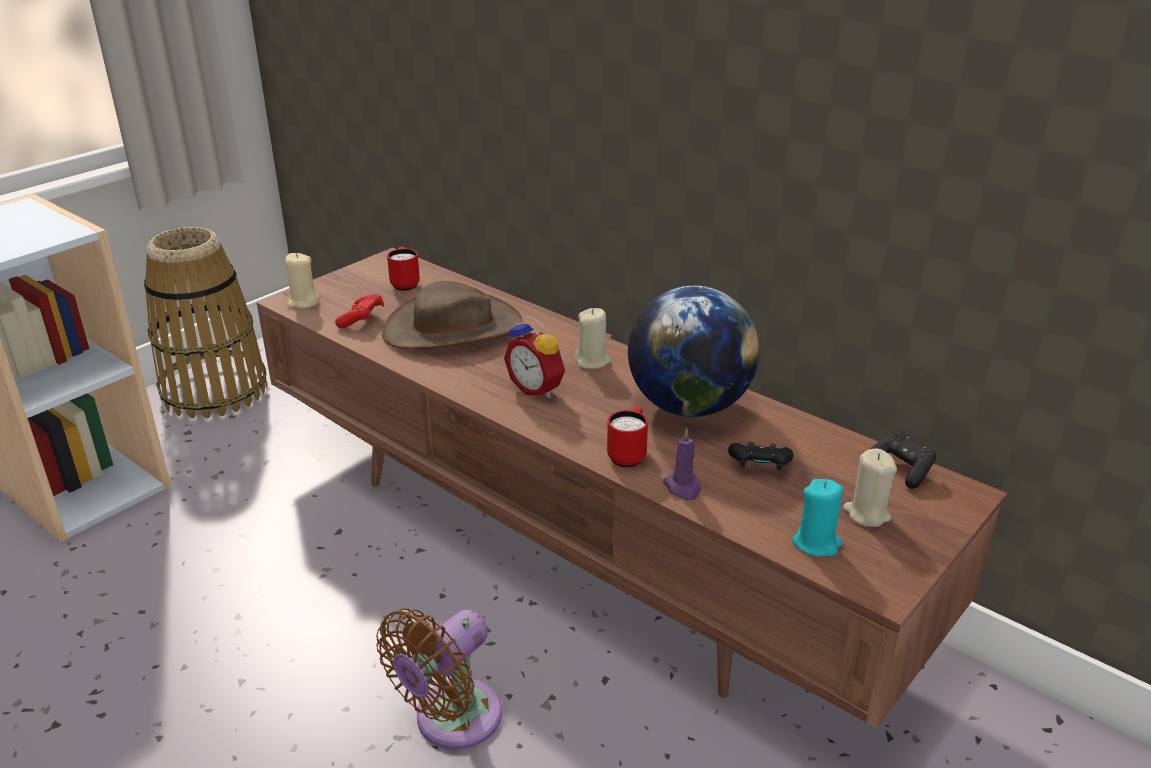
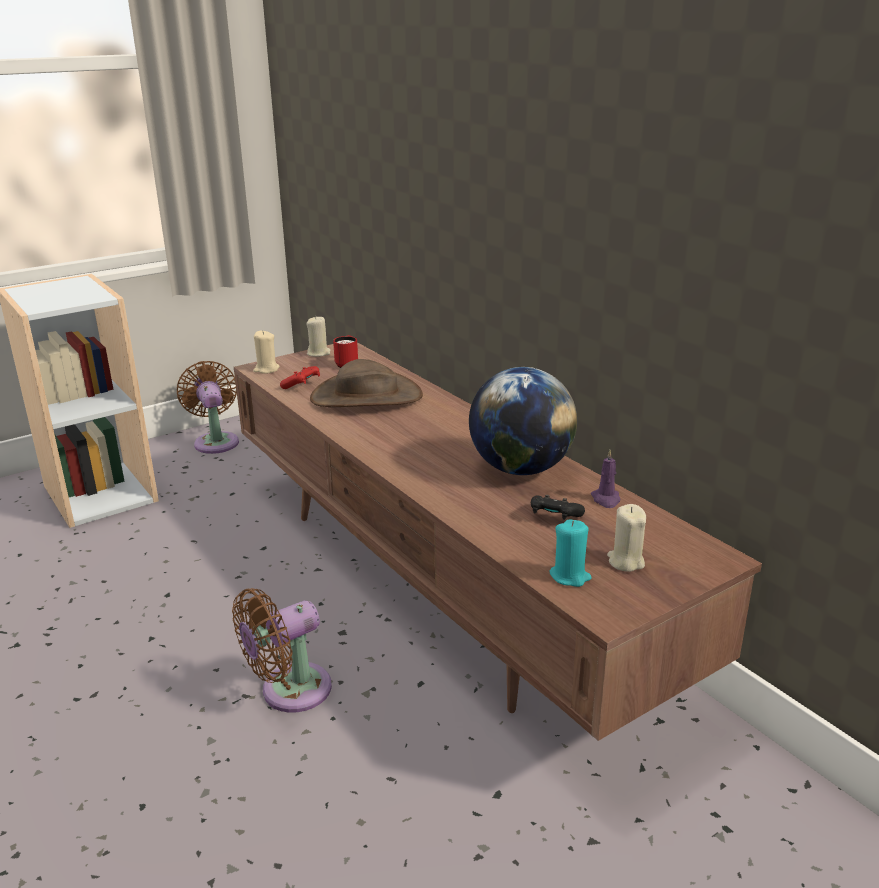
camera: 15 degrees right, 5 degrees down
basket [144,227,267,419] -> brown fan [177,361,239,454]
alarm clock [504,316,565,398] -> none
beige candle [574,308,611,369] -> beige candle moved to [306,316,331,357]
red mug [607,407,648,467] -> none
purple candle [663,428,702,501] -> purple candle moved to [591,450,620,508]
black game controller [870,431,936,489] -> none

